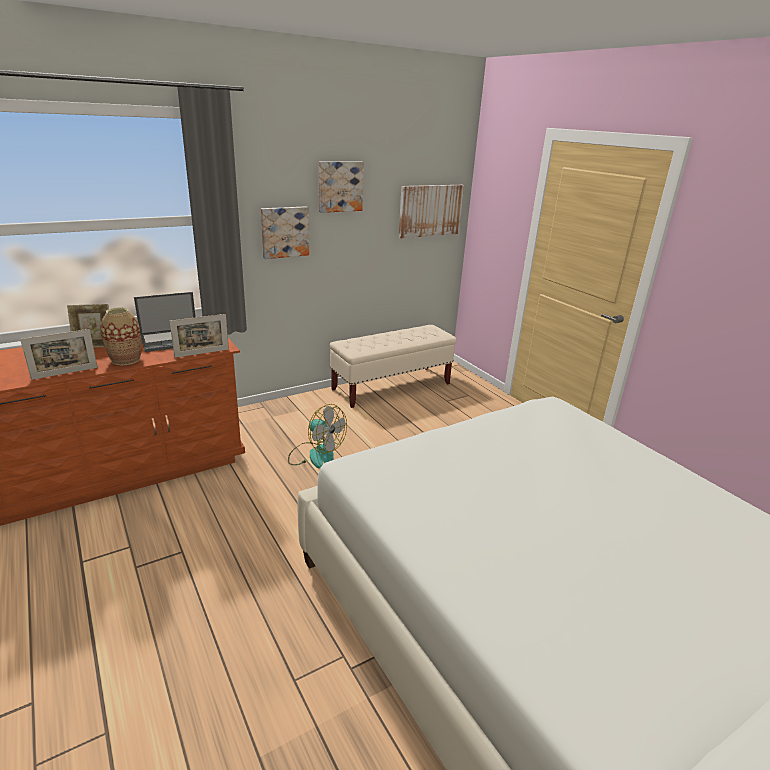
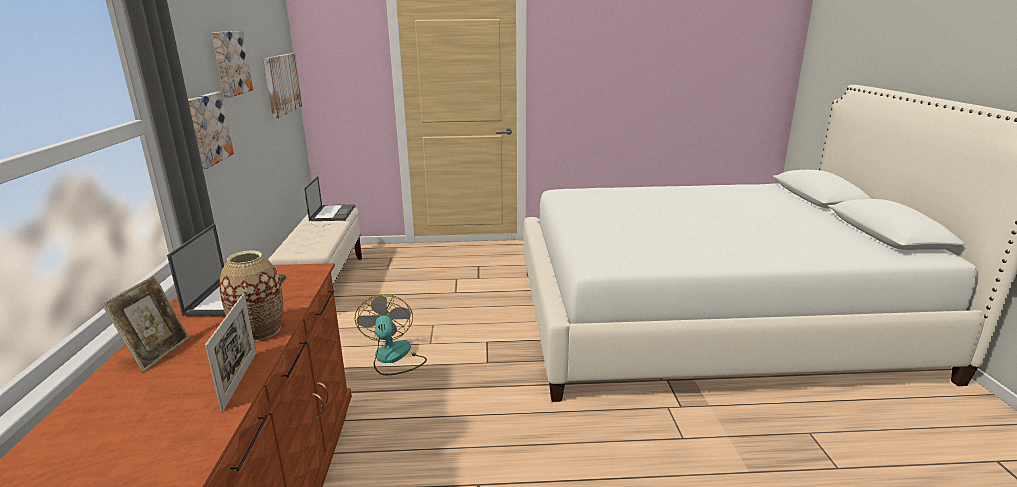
camera: 60 degrees left, 5 degrees down
picture frame [169,314,229,358] -> none
fan [288,404,347,469] -> fan turned 75 degrees counterclockwise [355,294,427,375]
none -> laptop [304,176,355,221]

